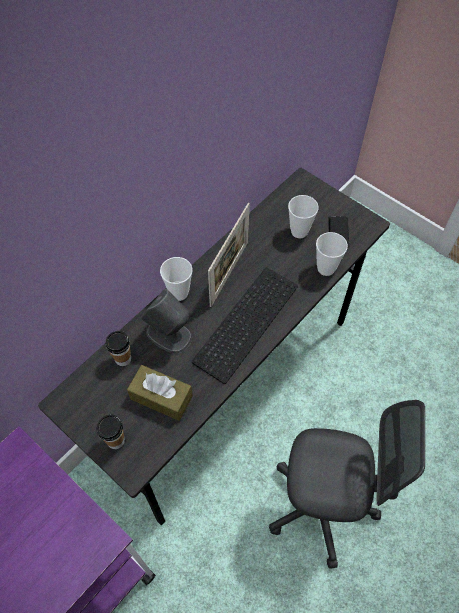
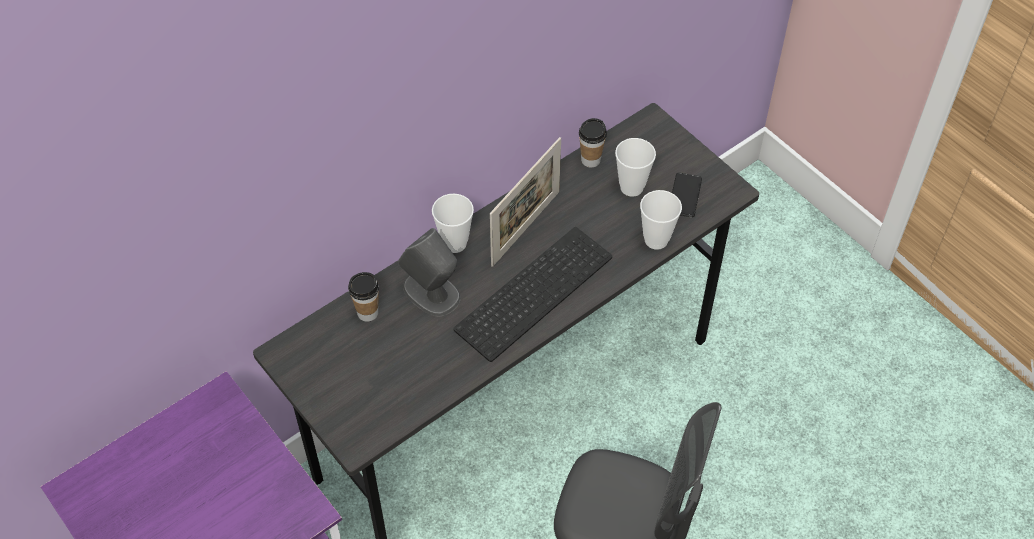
camera: 10 degrees right, 5 degrees down
cup [97,414,125,449] -> cup moved to [579,118,607,168]
brown tissue box [127,365,193,421] -> none

